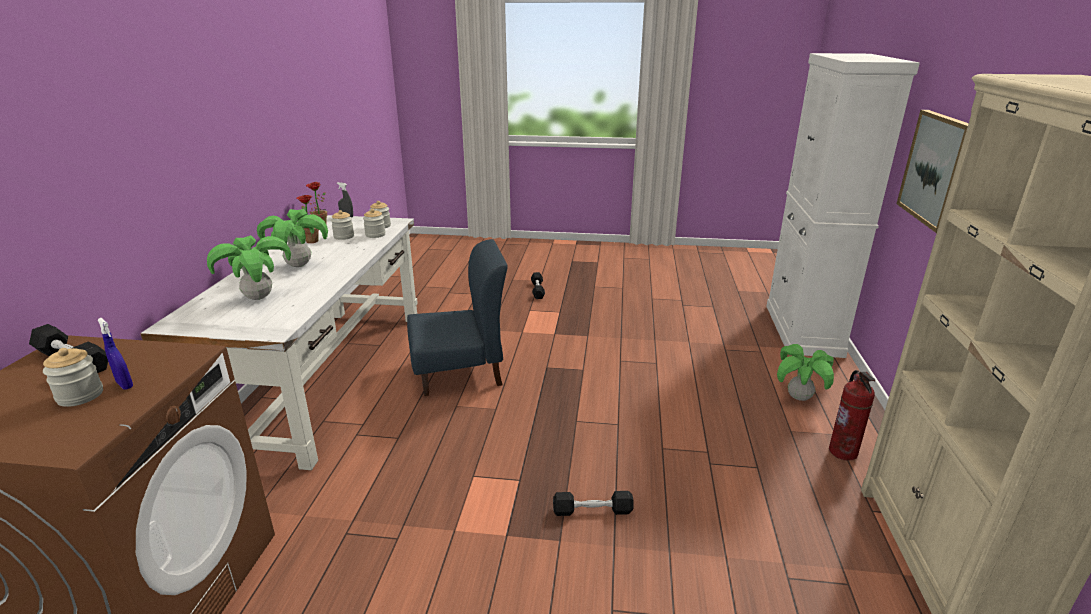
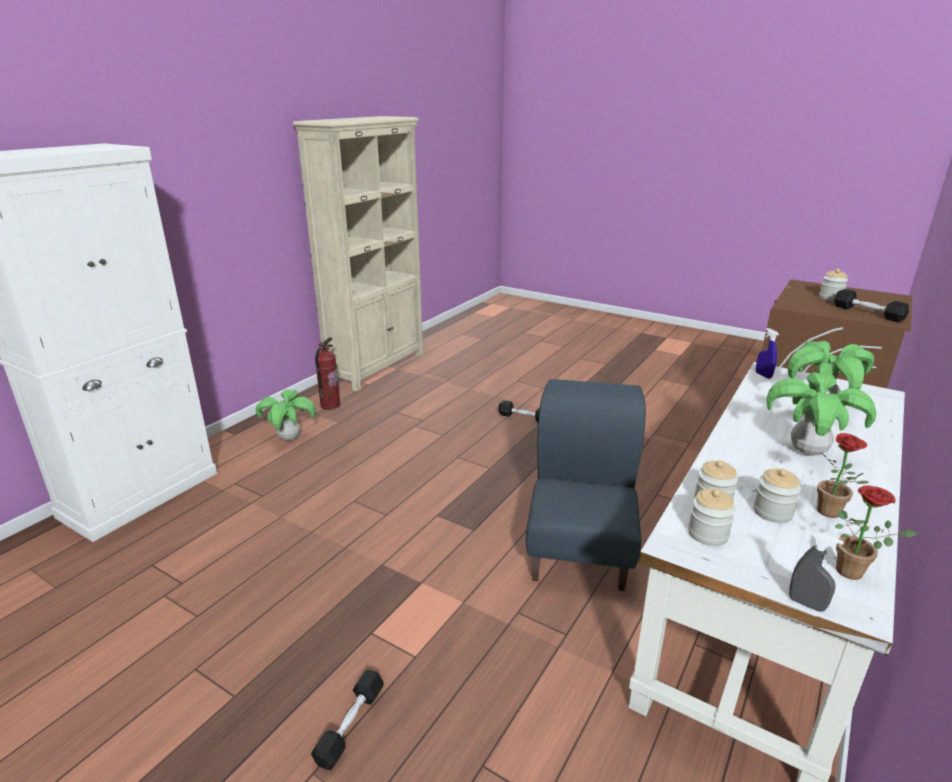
camera: 155 degrees left, 0 degrees up
blue spray bottle [98,318,133,390] -> blue spray bottle moved to [756,328,779,379]
blue chair [407,239,508,396] -> blue chair turned 90 degrees clockwise [526,379,646,591]
picture [897,110,969,233] -> none

